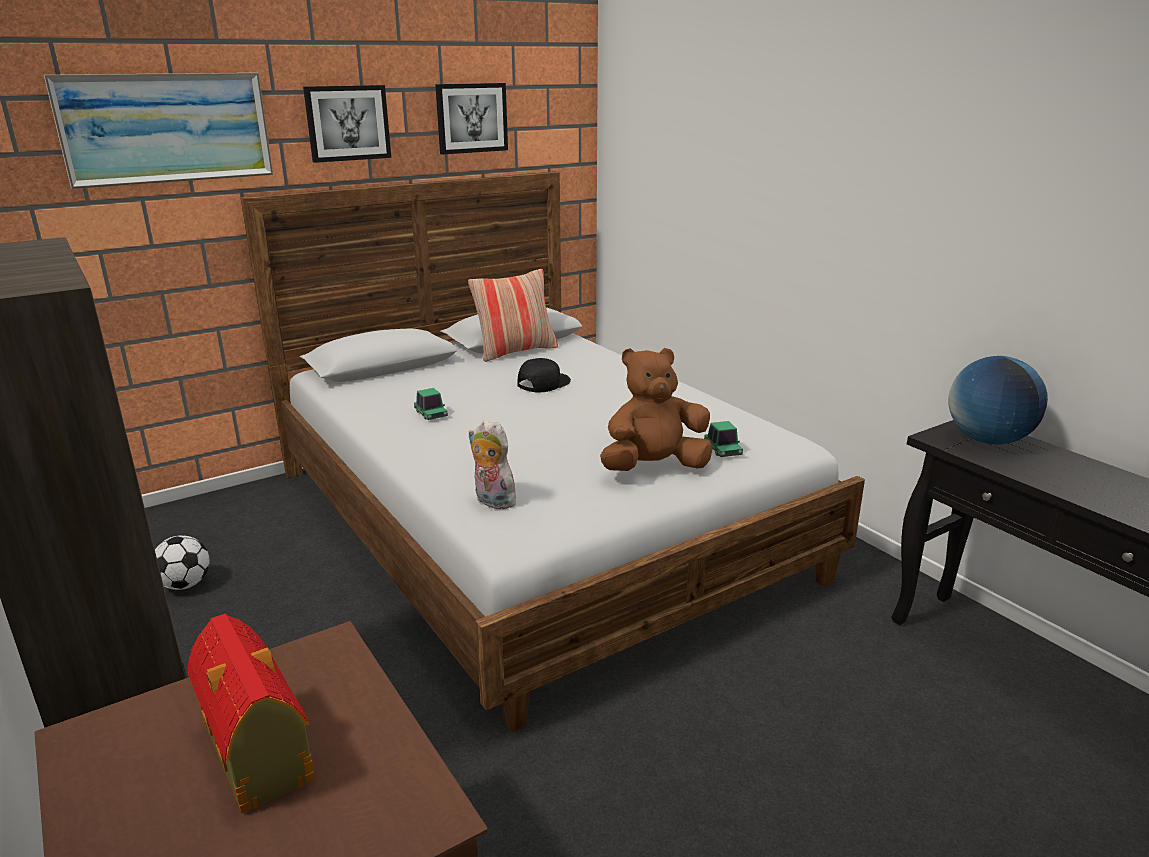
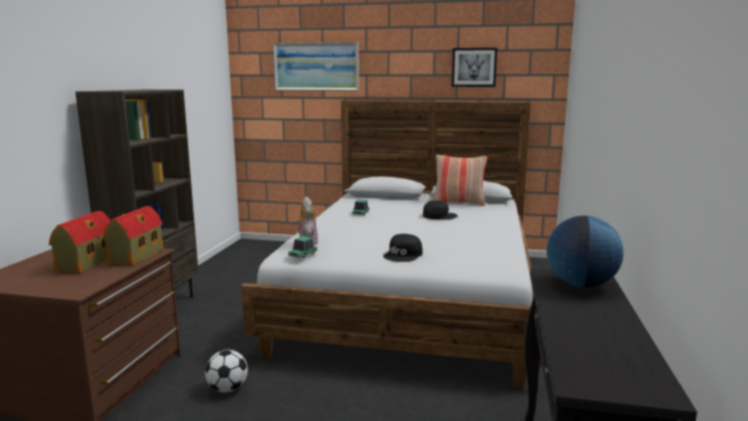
camera: 45 degrees right, 10 degrees down
football [155,535,210,590] -> football moved to [205,350,248,393]
picture [303,85,391,163] -> none
brown plush toy [600,348,713,471] -> black cap [383,234,423,262]
toy car [704,421,743,457] -> toy car moved to [288,236,317,258]
none -> toy house [103,206,163,266]

